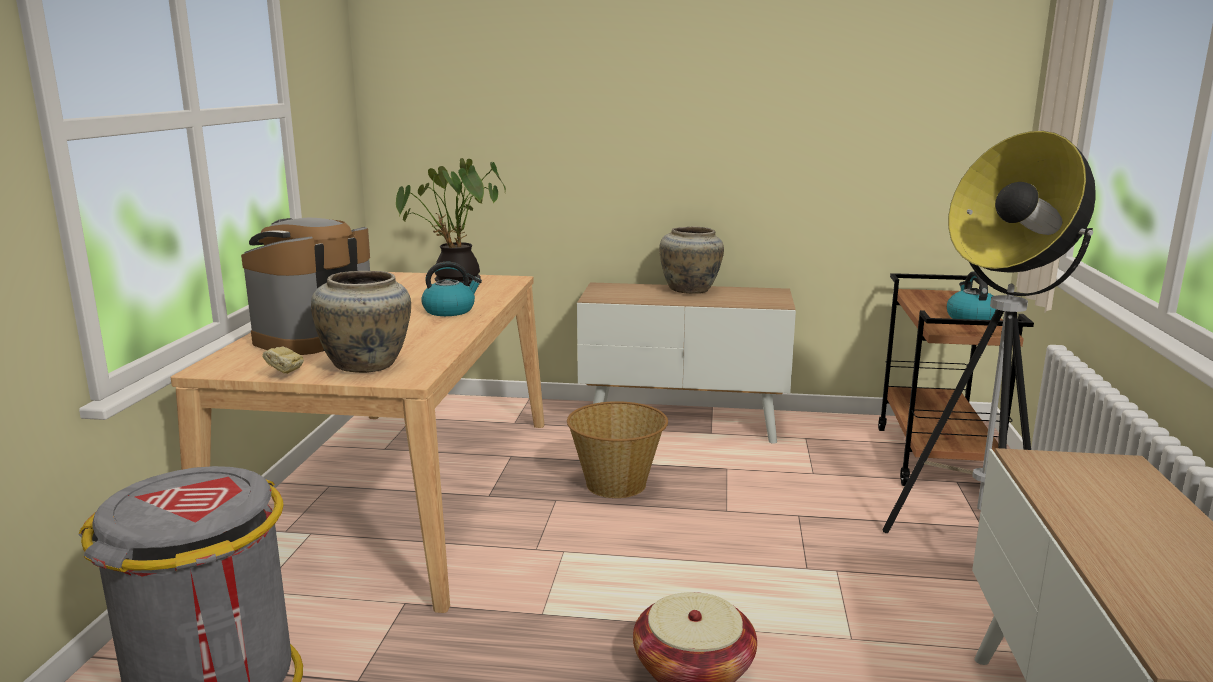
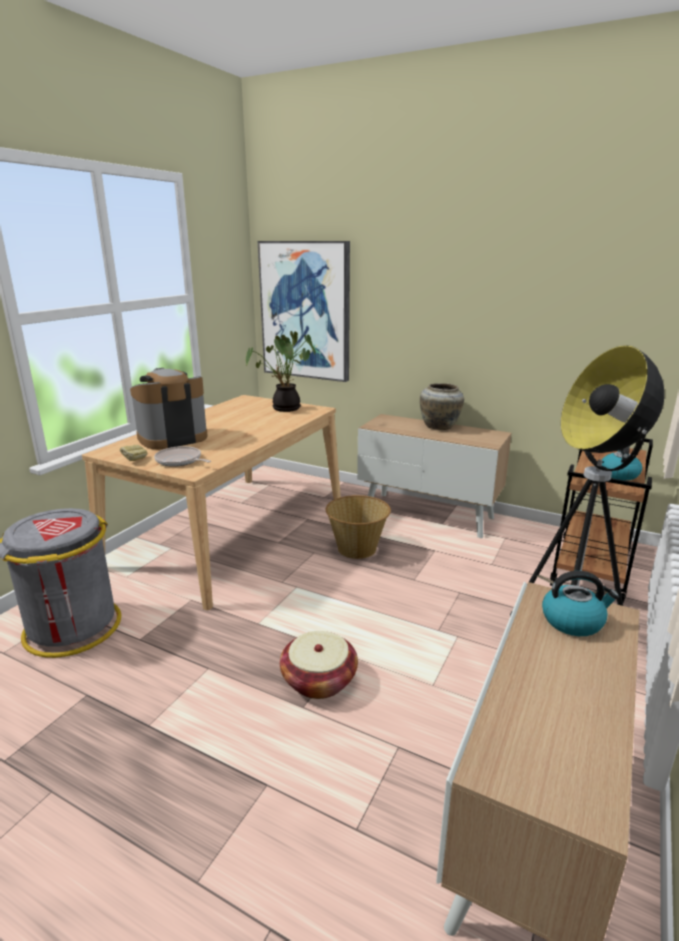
camera: 20 degrees right, 5 degrees up
beige vase [311,271,411,373] -> frying pan [154,446,211,467]
kettle [421,262,482,316] -> kettle moved to [542,571,619,636]
none -> picture [258,241,350,382]

